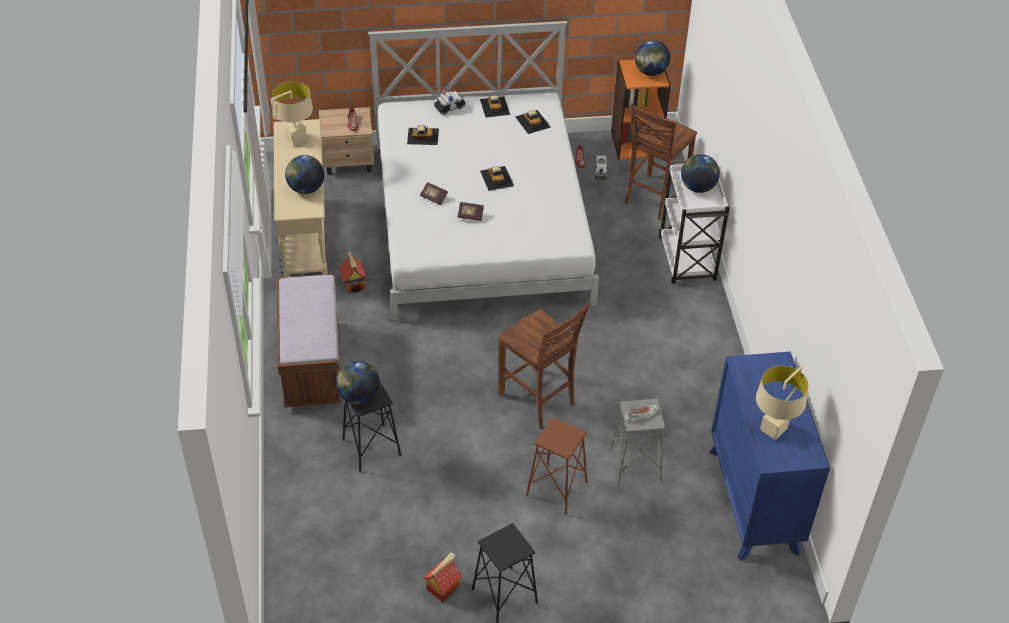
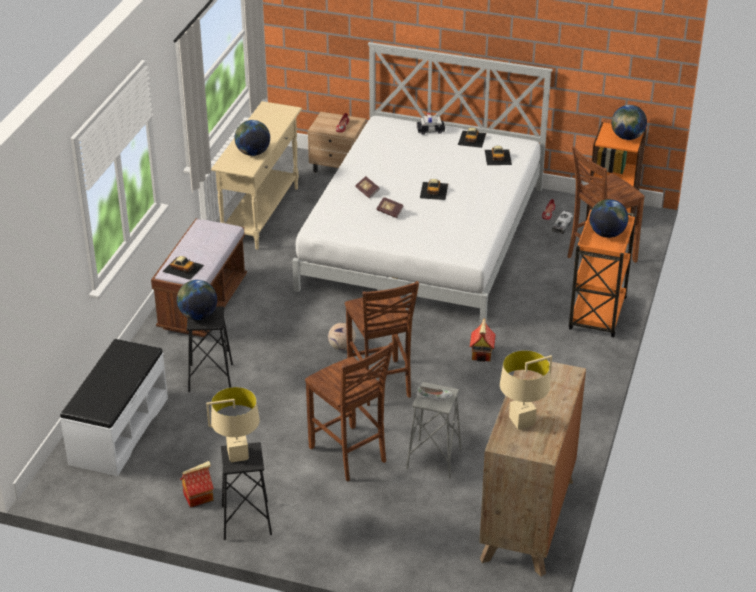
camera: 25 degrees right, 10 degrees down
beige table lamp [271,81,313,146] -> beige table lamp moved to [206,387,260,462]
toy house [339,251,367,293] -> toy house moved to [470,318,496,362]
toy car [407,125,439,145] -> toy car moved to [162,256,204,280]
brown stool [526,417,587,515] -> brown chair [305,343,394,482]
white cart [659,160,730,284] -> orange cart [569,208,636,337]
blue dresser [709,351,830,561] -> brown dresser [479,362,586,577]
none -> white bench [60,339,168,476]
none -> football [328,323,356,350]

